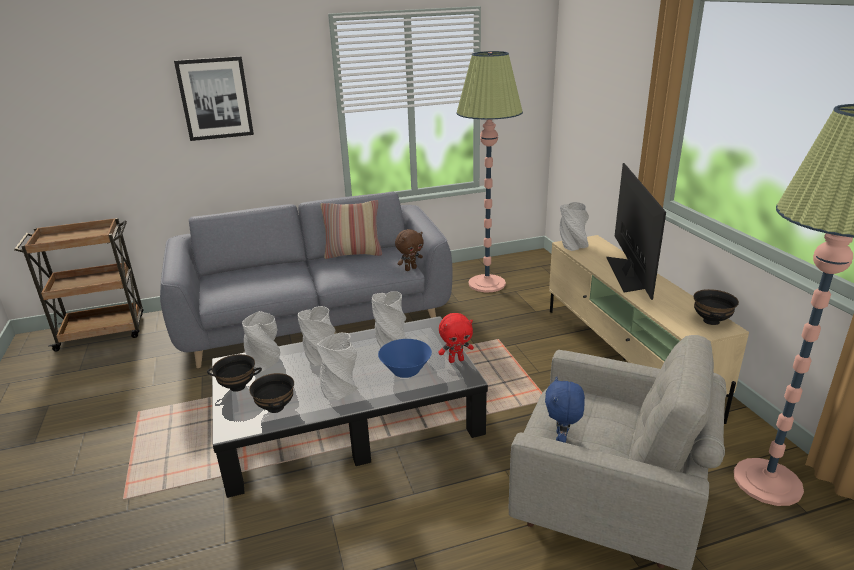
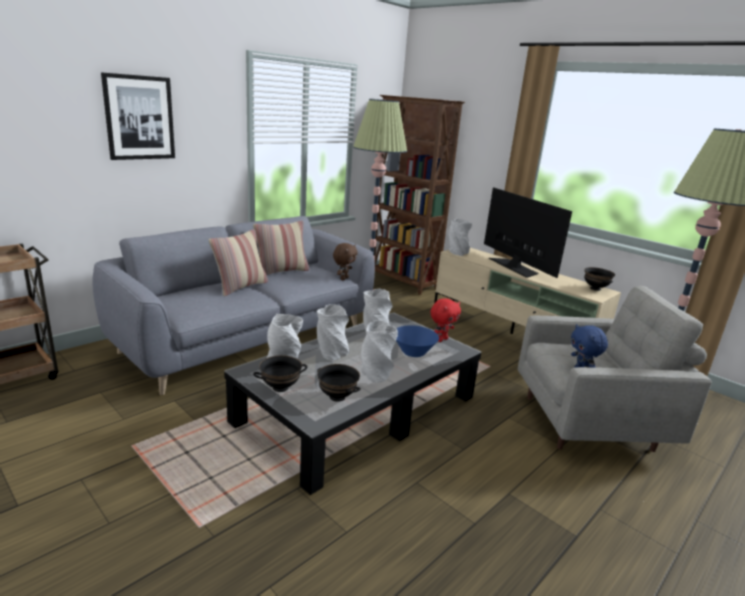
camera: 30 degrees left, 5 degrees down
none -> pillow [209,229,268,296]
none -> brown bookcase [374,95,465,295]

